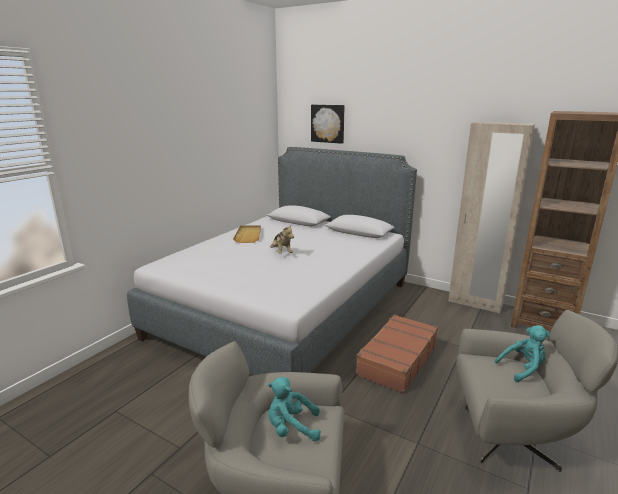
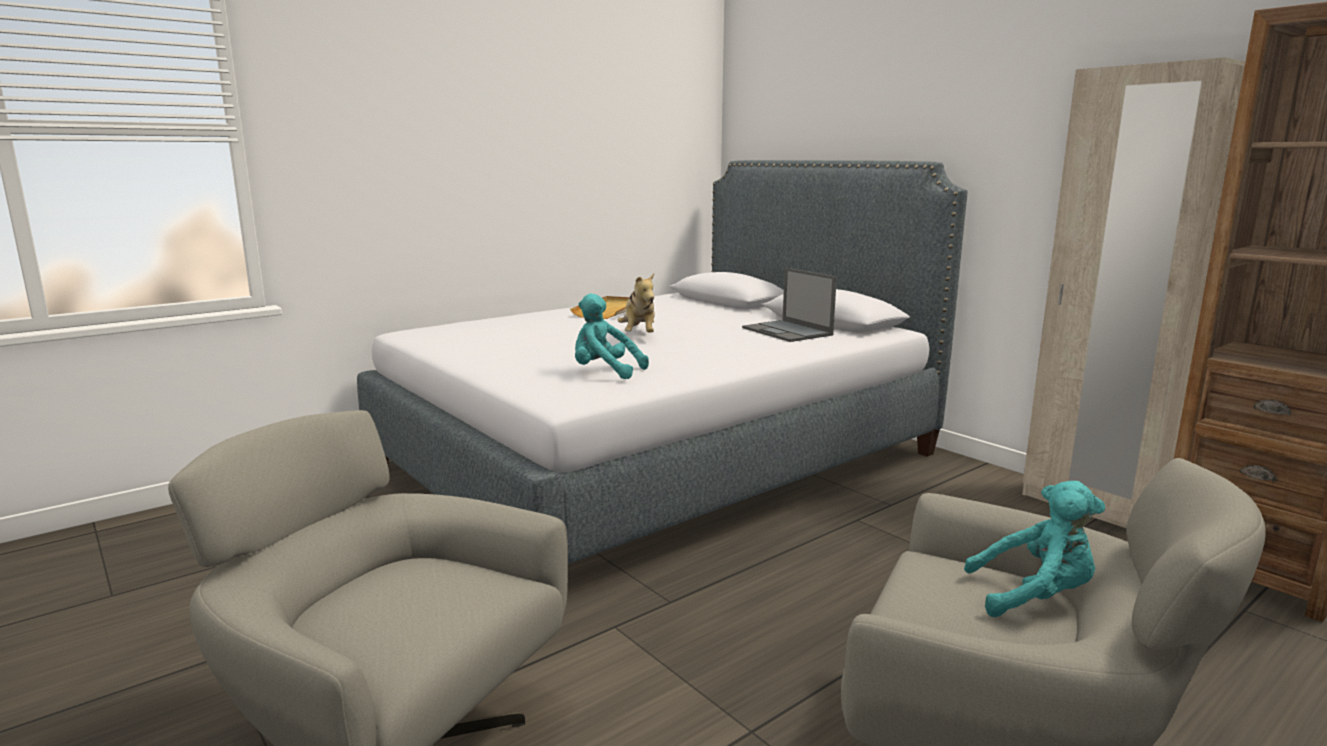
camera: 20 degrees right, 5 degrees down
turquoise plush toy [268,377,321,442] -> turquoise plush toy moved to [575,293,649,379]
picture [311,105,345,144] -> none
brown suitcase [356,314,438,394] -> none
none -> laptop [742,268,837,342]

